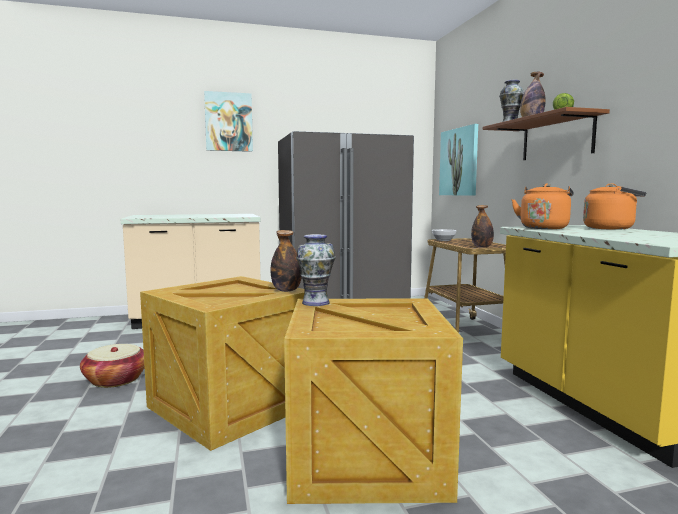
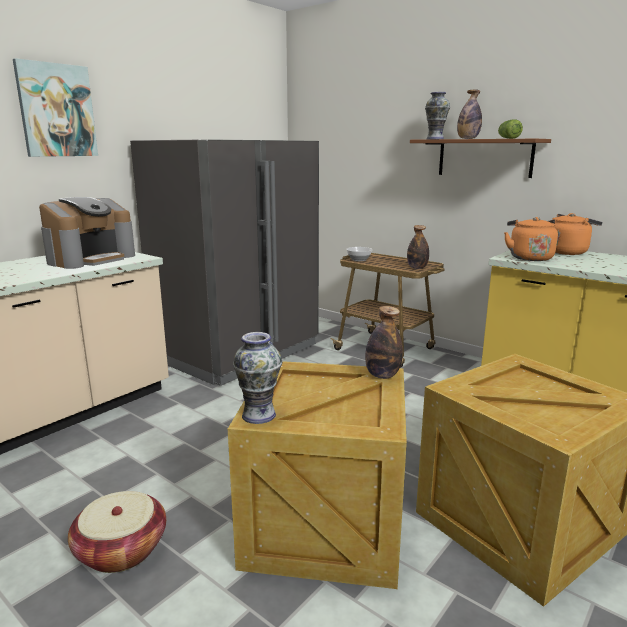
camera: 35 degrees left, 10 degrees up
vase [296,234,336,306] -> vase moved to [233,332,282,424]
picture [439,124,478,196] -> none
none -> coffee machine [39,197,135,269]

